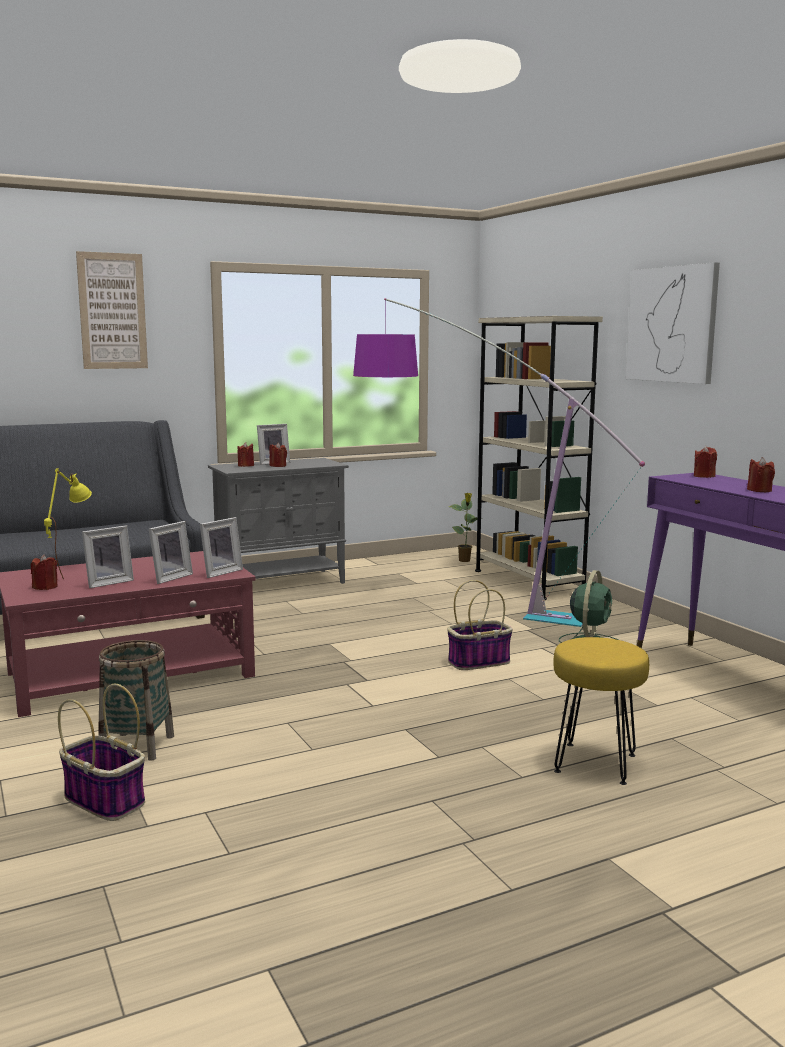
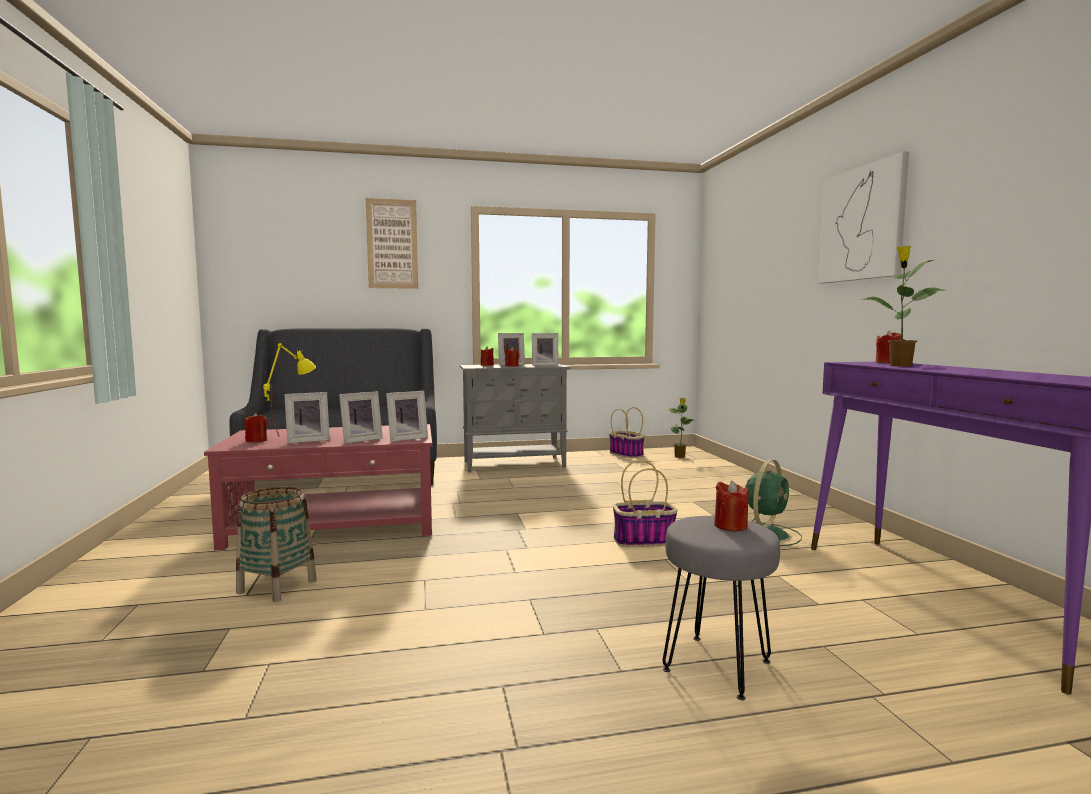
camera: 15 degrees right, 5 degrees down
basket [58,684,145,821] -> basket moved to [609,407,645,458]
floor lamp [353,298,645,627] -> none
beige bookcase [475,316,603,600] -> none
yellow stool [553,637,649,785] -> grey stool [663,516,780,700]
red candle [747,457,775,492] -> red candle moved to [714,481,749,532]
none -> picture frame [532,333,559,366]
none -> potted plant [862,246,945,367]

